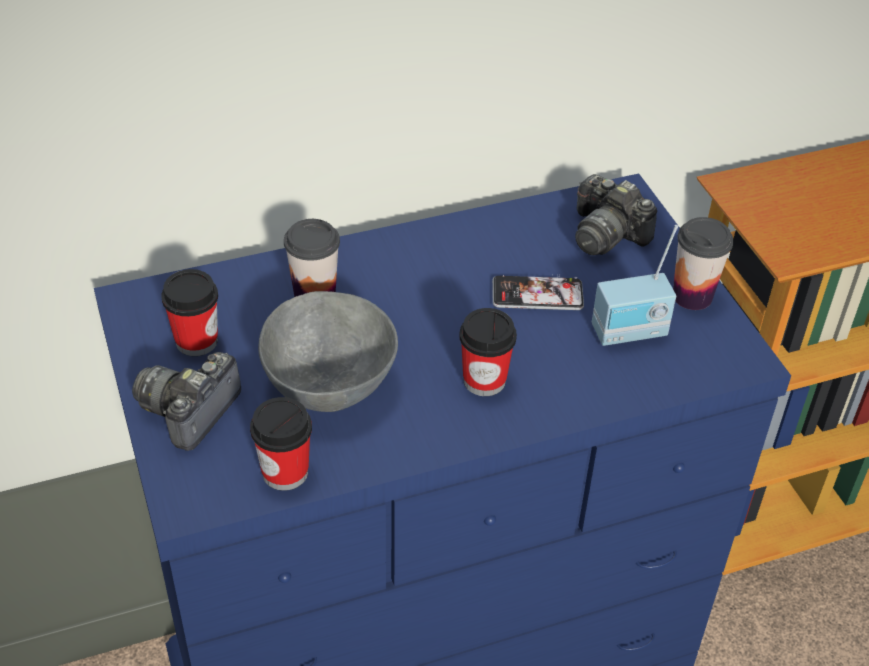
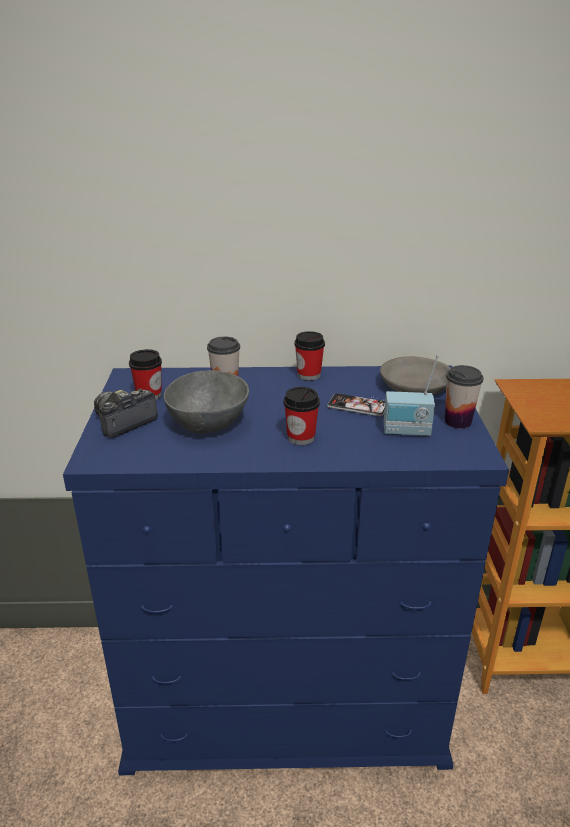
camera: 20 degrees right, 15 degrees down
cup [250,397,312,491] -> cup moved to [294,331,325,381]
camera [575,174,657,255] -> grey bowl [380,356,451,394]

